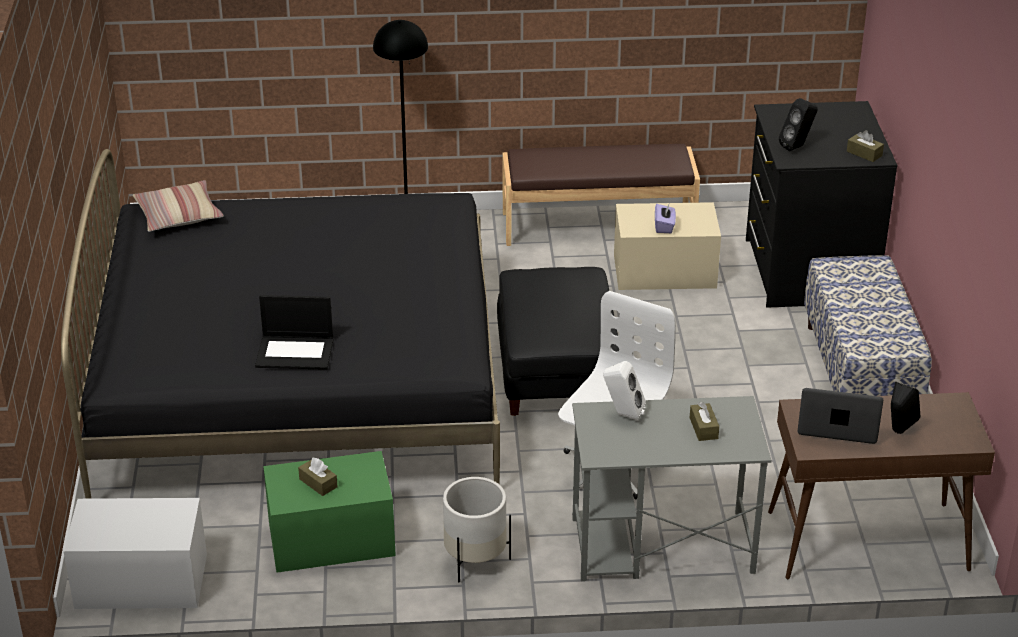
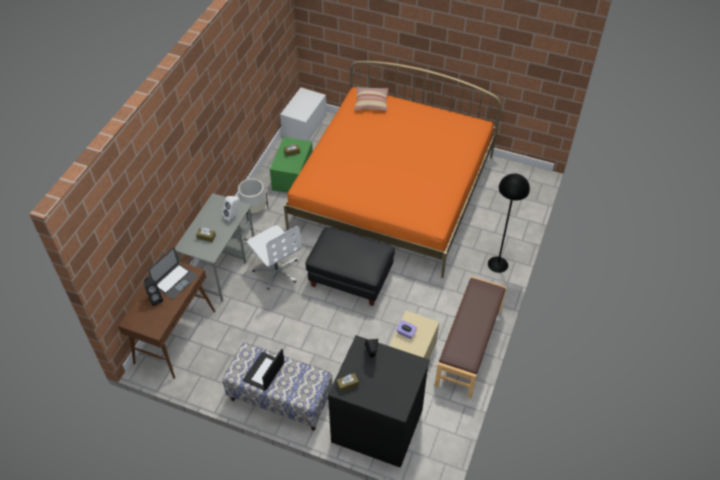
camera: 115 degrees right, 15 degrees up
black bed [61,149,500,499] -> orange bed [284,61,501,278]
pillow [133,180,224,232] -> pillow moved to [354,87,389,111]
laptop [255,295,333,370] -> laptop moved to [243,349,285,391]

